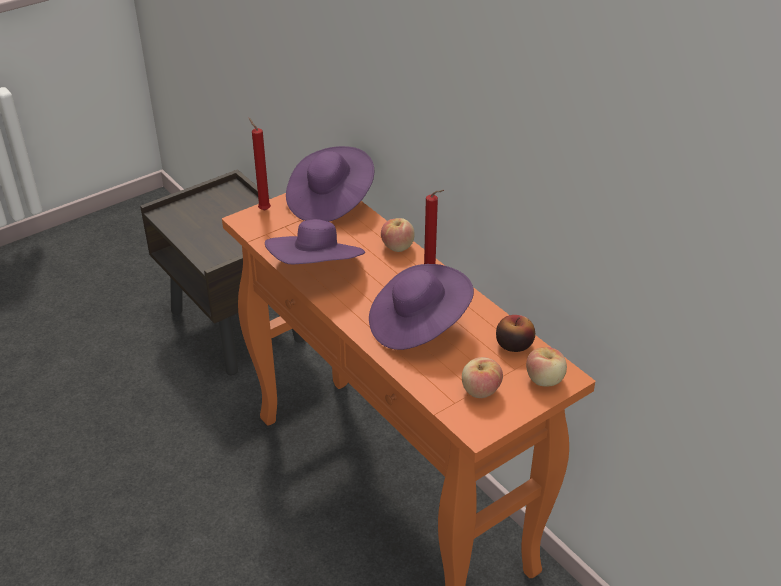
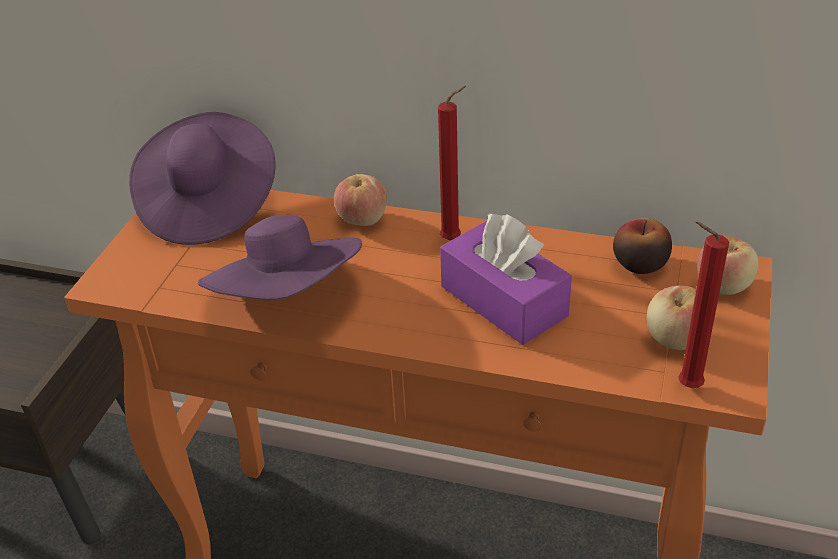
camera: 35 degrees left, 0 degrees up
red candle [249,118,271,211] -> red candle moved to [678,222,729,388]
purple hat [369,264,474,350] -> purple tissue box [440,214,572,345]

